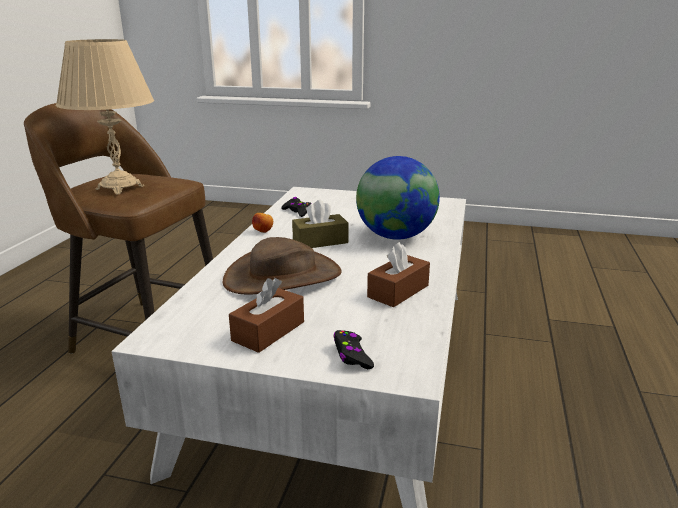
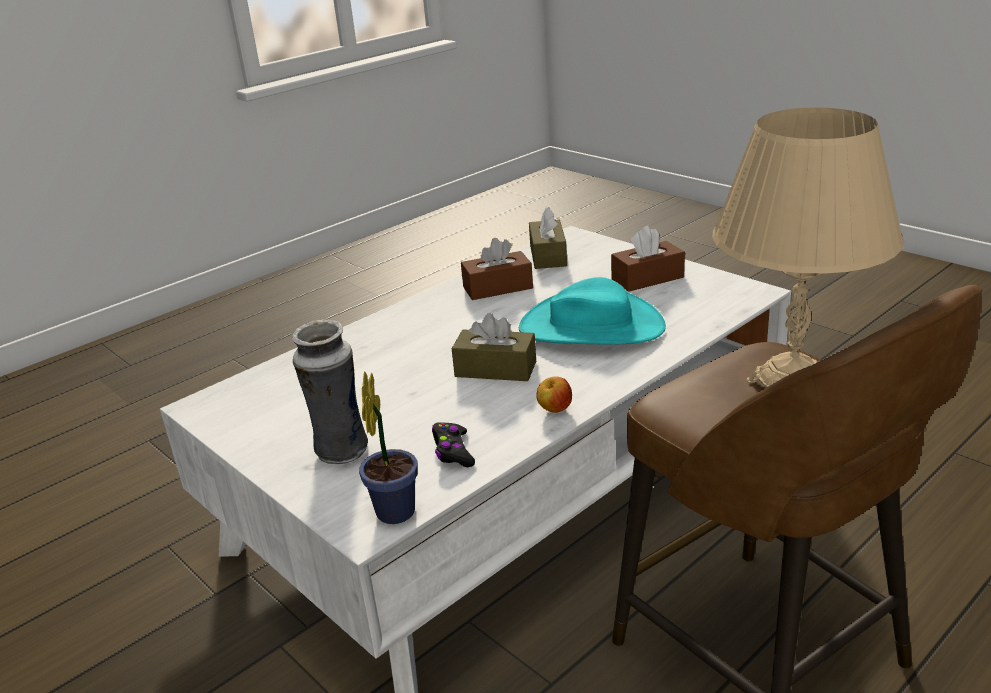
camera: 145 degrees left, 5 degrees up
brown hat [223,237,342,294] -> turquoise hat [519,277,666,345]
black game controller [334,330,374,369] -> none
globe [356,156,440,240] -> none
none -> vase [292,320,368,464]
none -> potted plant [359,371,418,524]
none -> brown tissue box [529,207,567,269]

